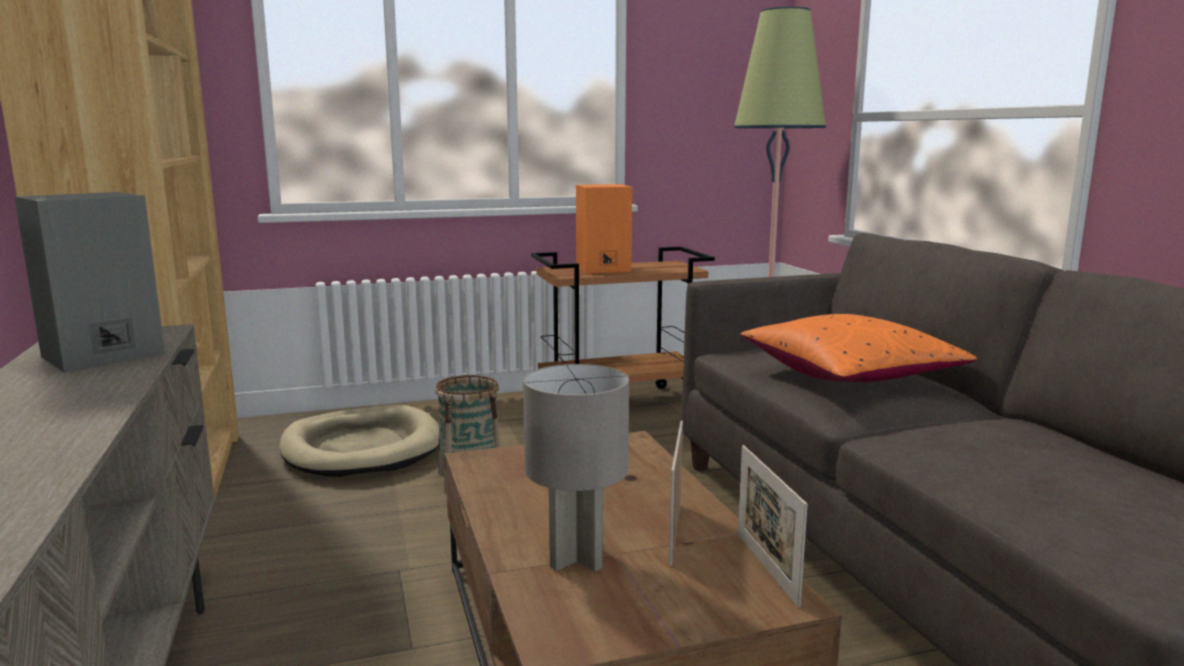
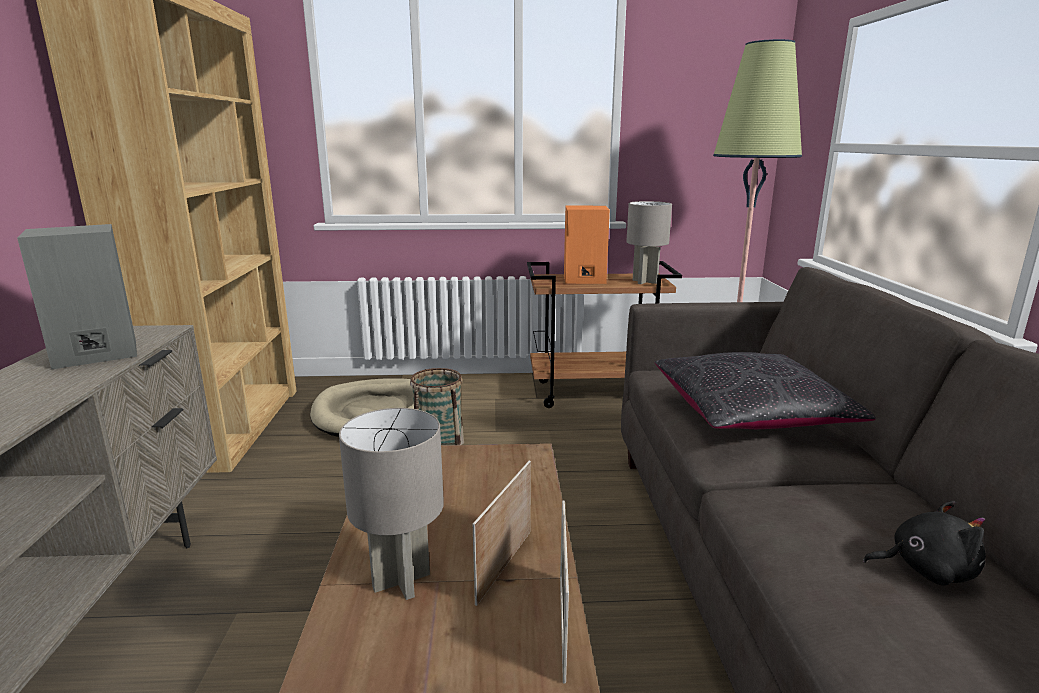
camera: 15 degrees right, 5 degrees up
orange pillow [741,314,977,382] -> black pillow [654,352,876,429]
none -> grey table lamp [626,201,672,284]
none -> black plush toy [863,501,986,586]

